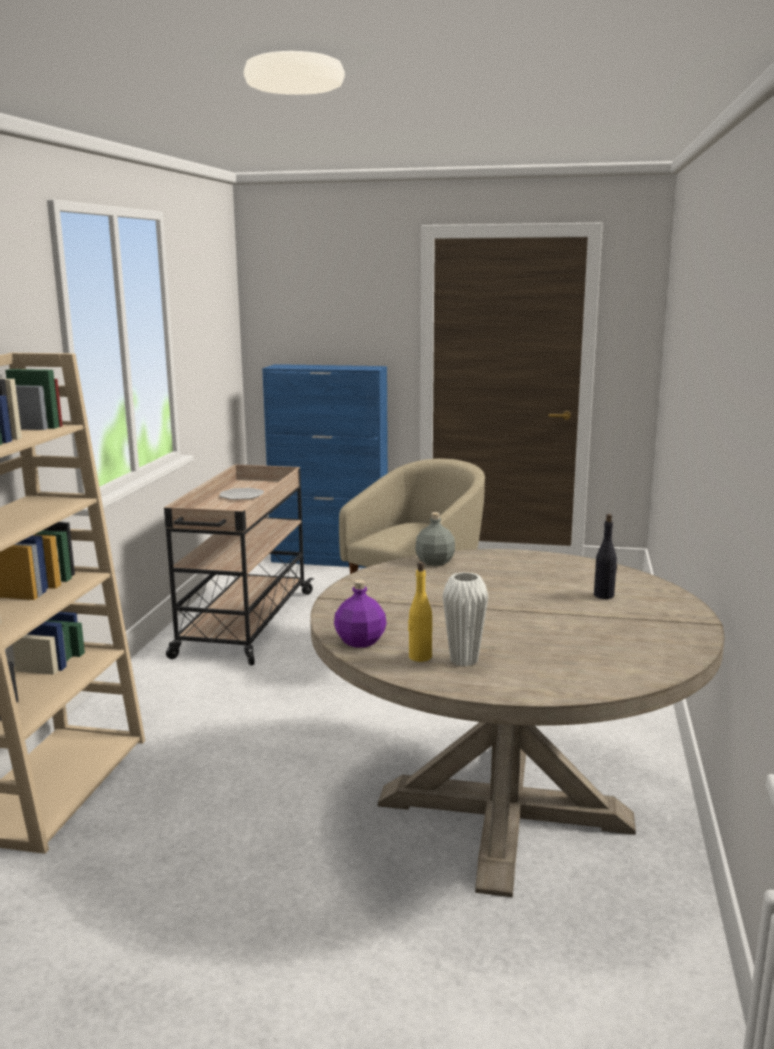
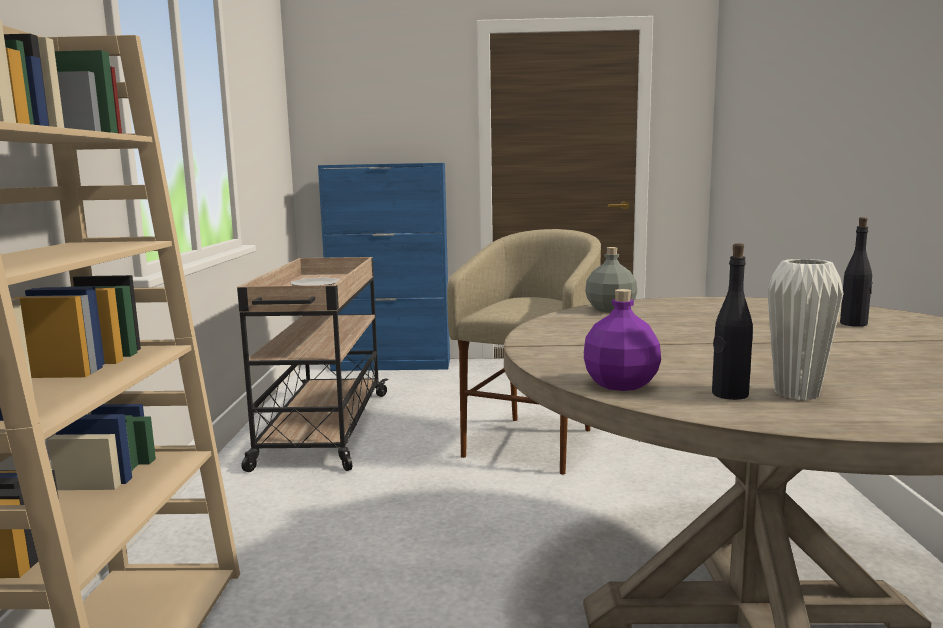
camera: 10 degrees left, 5 degrees down
yellow bottle [408,562,432,662] -> black bottle [712,243,753,400]

